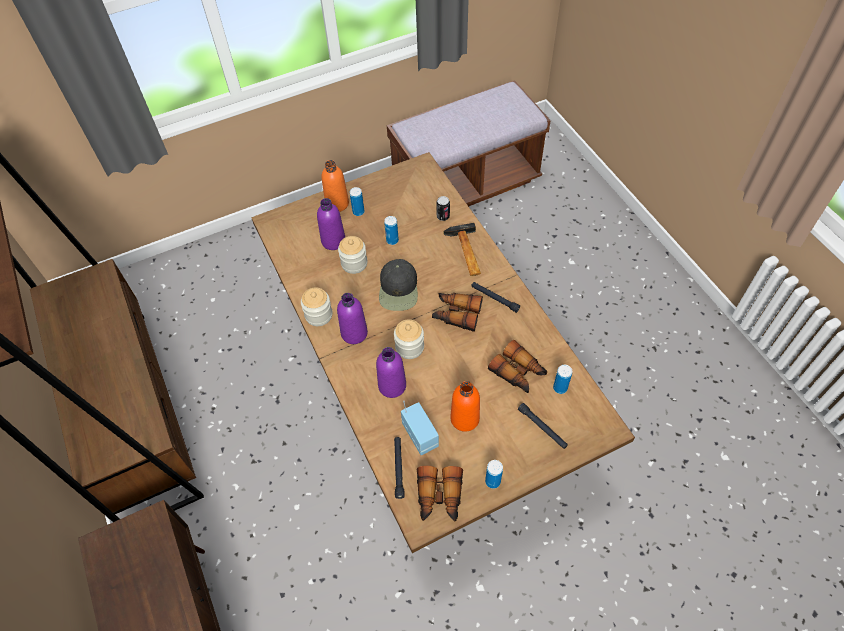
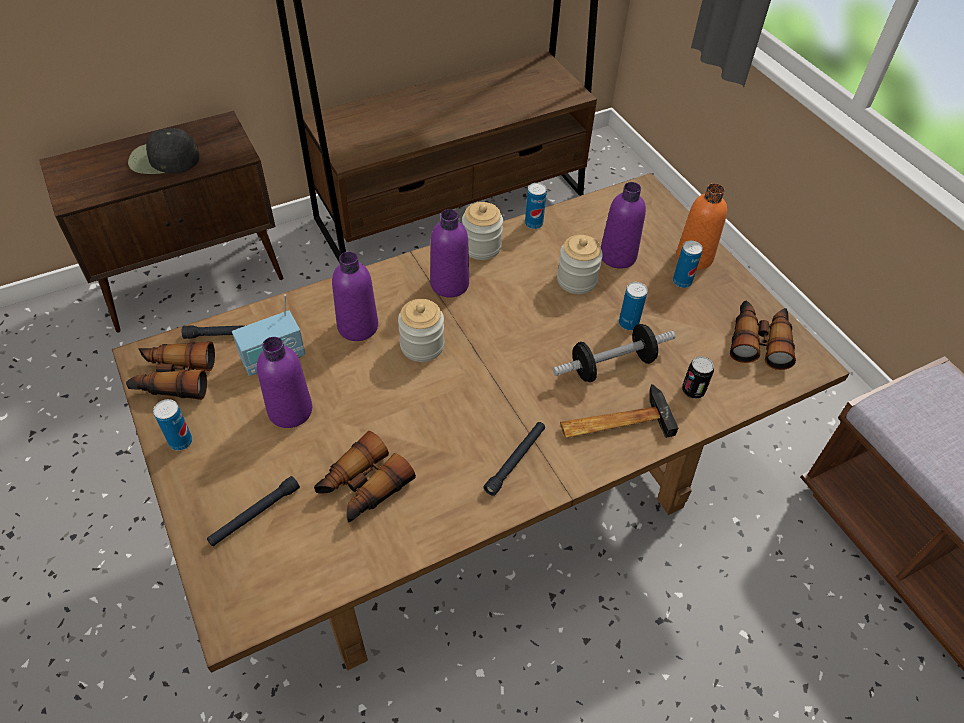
camera: 85 degrees right, 5 degrees down
black cap [379,259,418,311] -> black cap moved to [128,128,200,174]
binoculars [432,293,483,332] -> binoculars moved to [730,301,796,370]
orange bottle [450,381,480,432] -> purple bottle [257,337,312,428]
can [553,365,572,394] -> can moved to [525,183,547,229]
none -> dumbbell [553,324,676,382]

